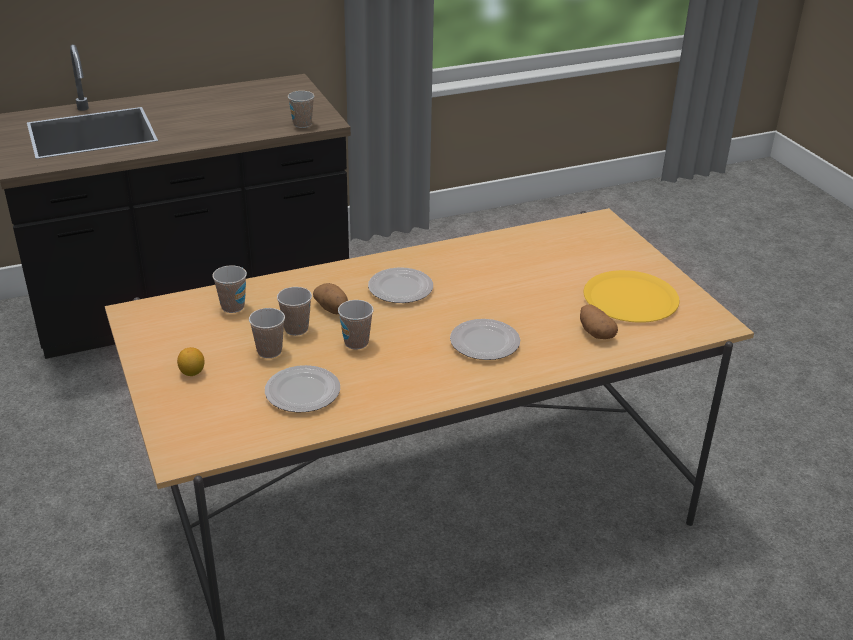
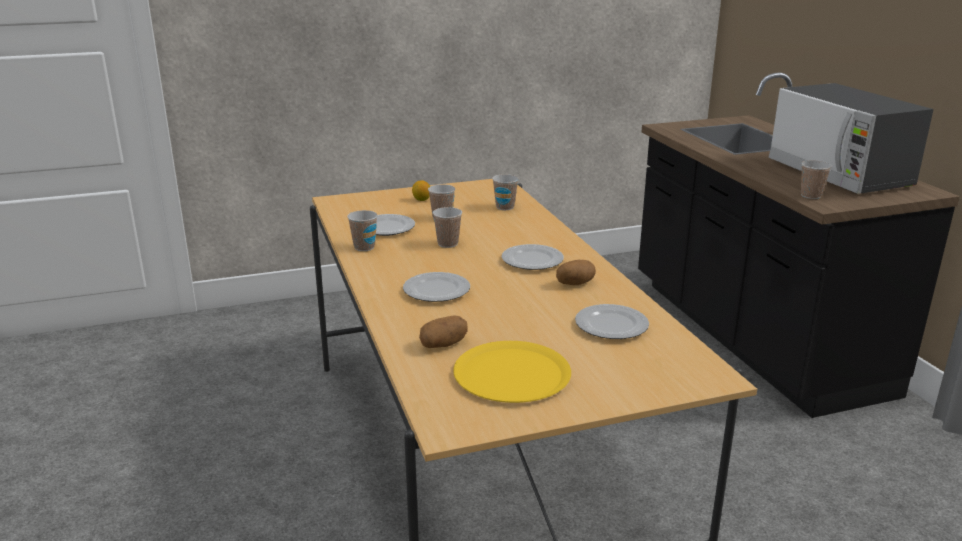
camera: 95 degrees right, 10 degrees down
cup [277,287,312,336] -> cup moved to [347,210,378,251]
potato [313,283,348,314] -> potato moved to [556,260,596,285]
none -> plate [575,304,649,339]
none -> microwave [768,83,934,194]

